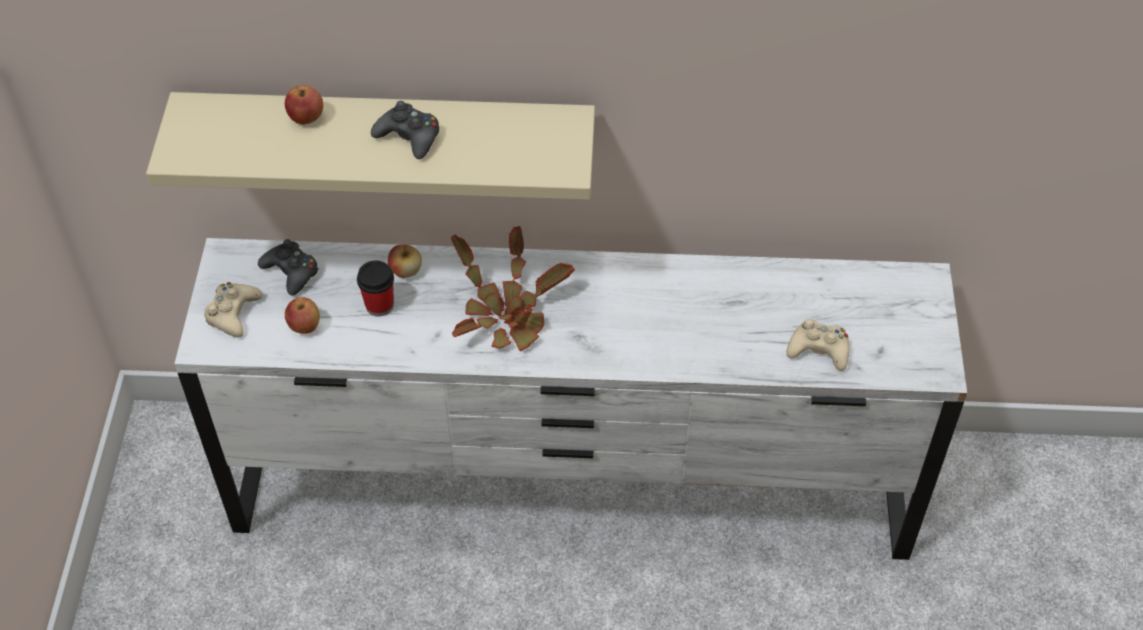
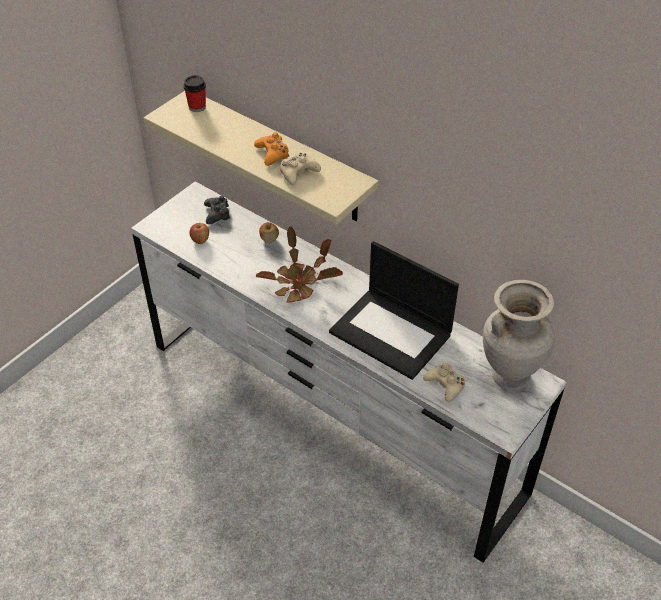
camera: 35 degrees right, 5 degrees down
beige game controller [204,282,263,337] -> beige game controller moved to [280,153,321,185]
apple [285,85,323,125] -> none
cup [357,260,394,316] -> cup moved to [183,75,206,112]
black game controller [371,101,439,159] -> orange game controller [254,132,289,166]
none -> laptop [329,241,459,380]
none -> beige vase [483,280,555,390]

